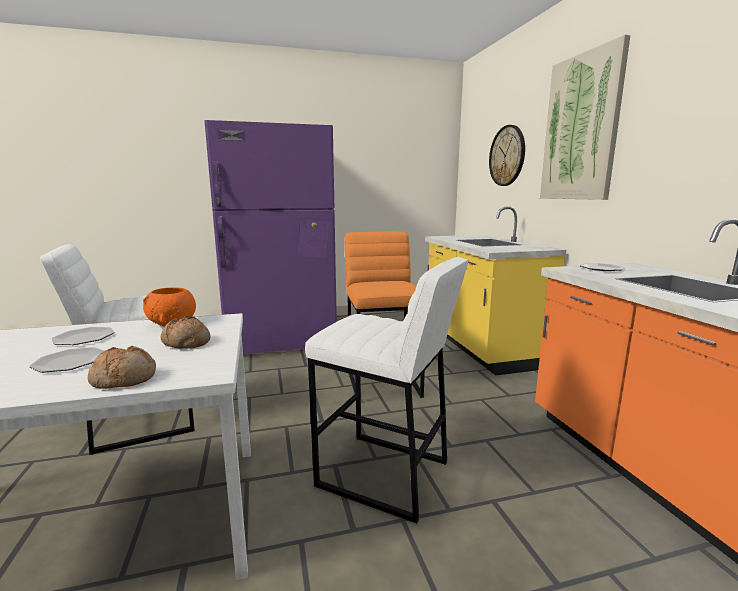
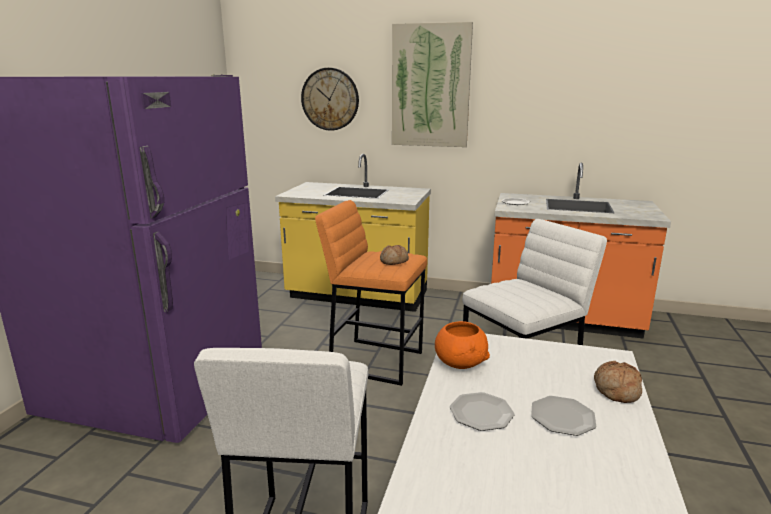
camera: 60 degrees left, 5 degrees up
bread [161,316,210,349] -> bread moved to [380,245,409,265]

